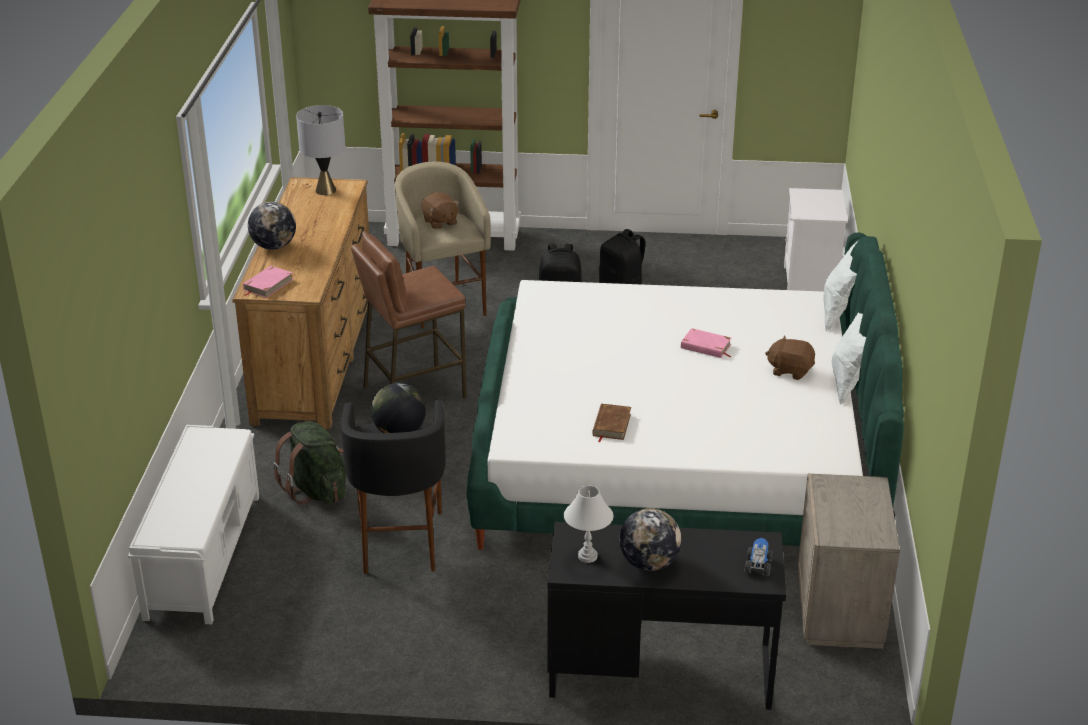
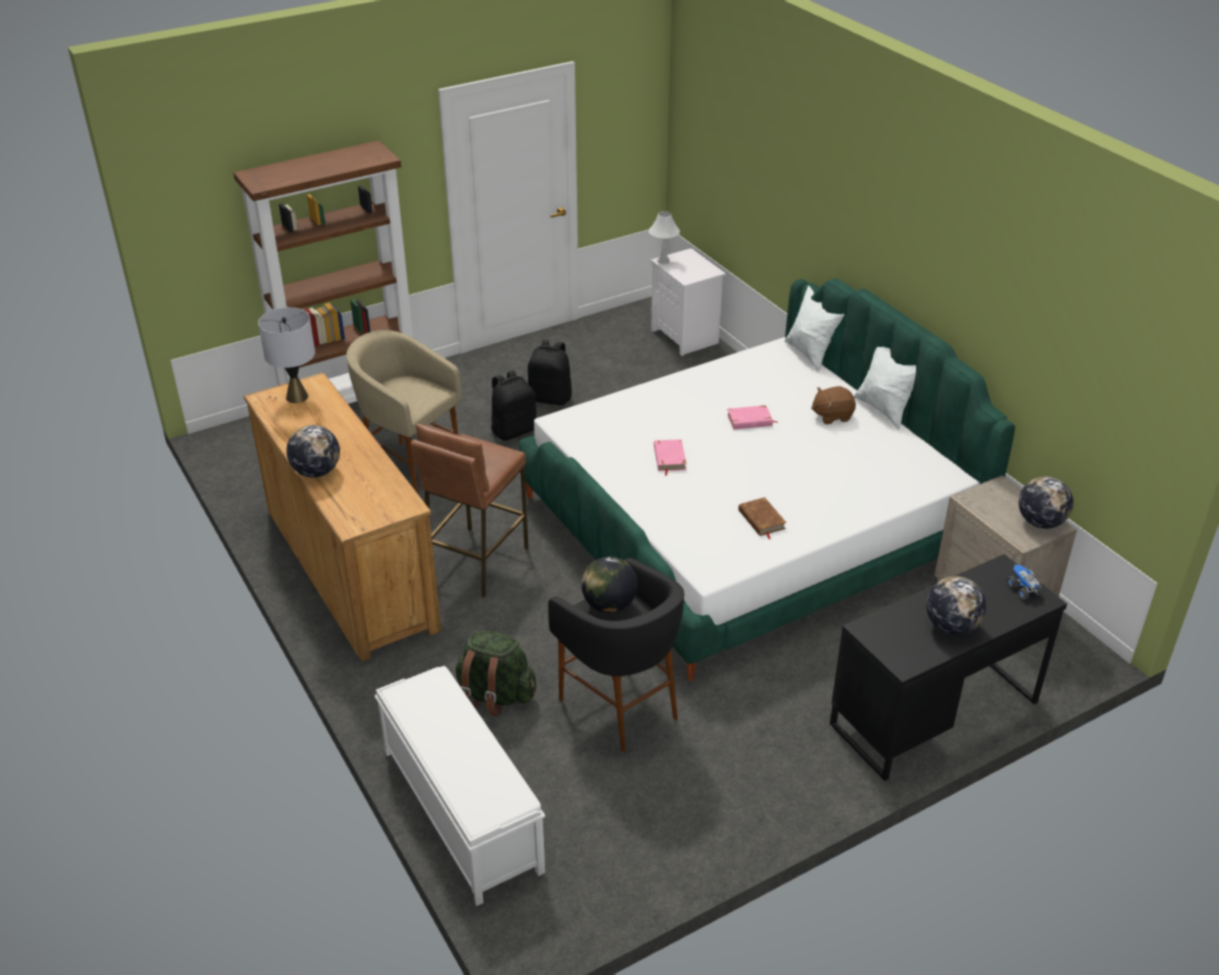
camera: 35 degrees left, 5 degrees up
pink book [243,266,293,298] -> pink book moved to [654,439,687,476]
brown plush toy [422,192,460,229] -> none
white table lamp [564,486,613,563] -> white table lamp moved to [649,211,680,264]
none -> globe [1019,476,1073,529]

